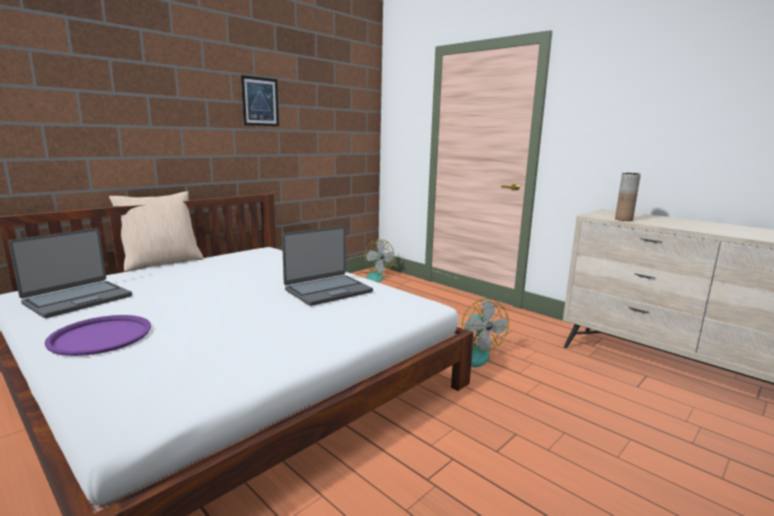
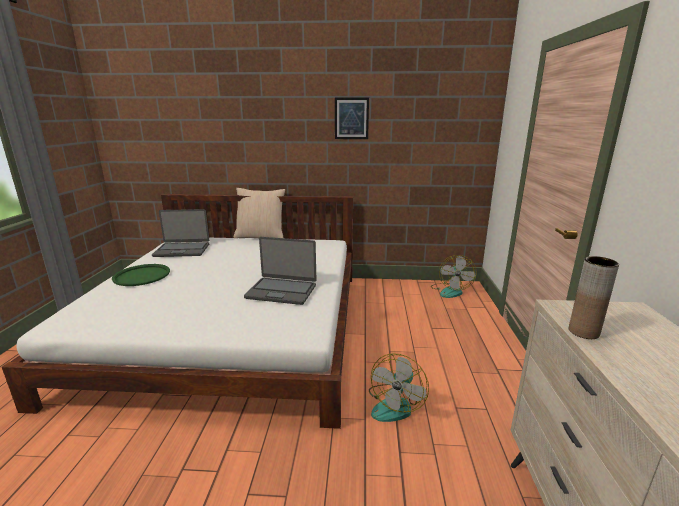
camera: 50 degrees right, 5 degrees up
purple tray [44,315,151,356] -> green tray [112,264,170,286]

